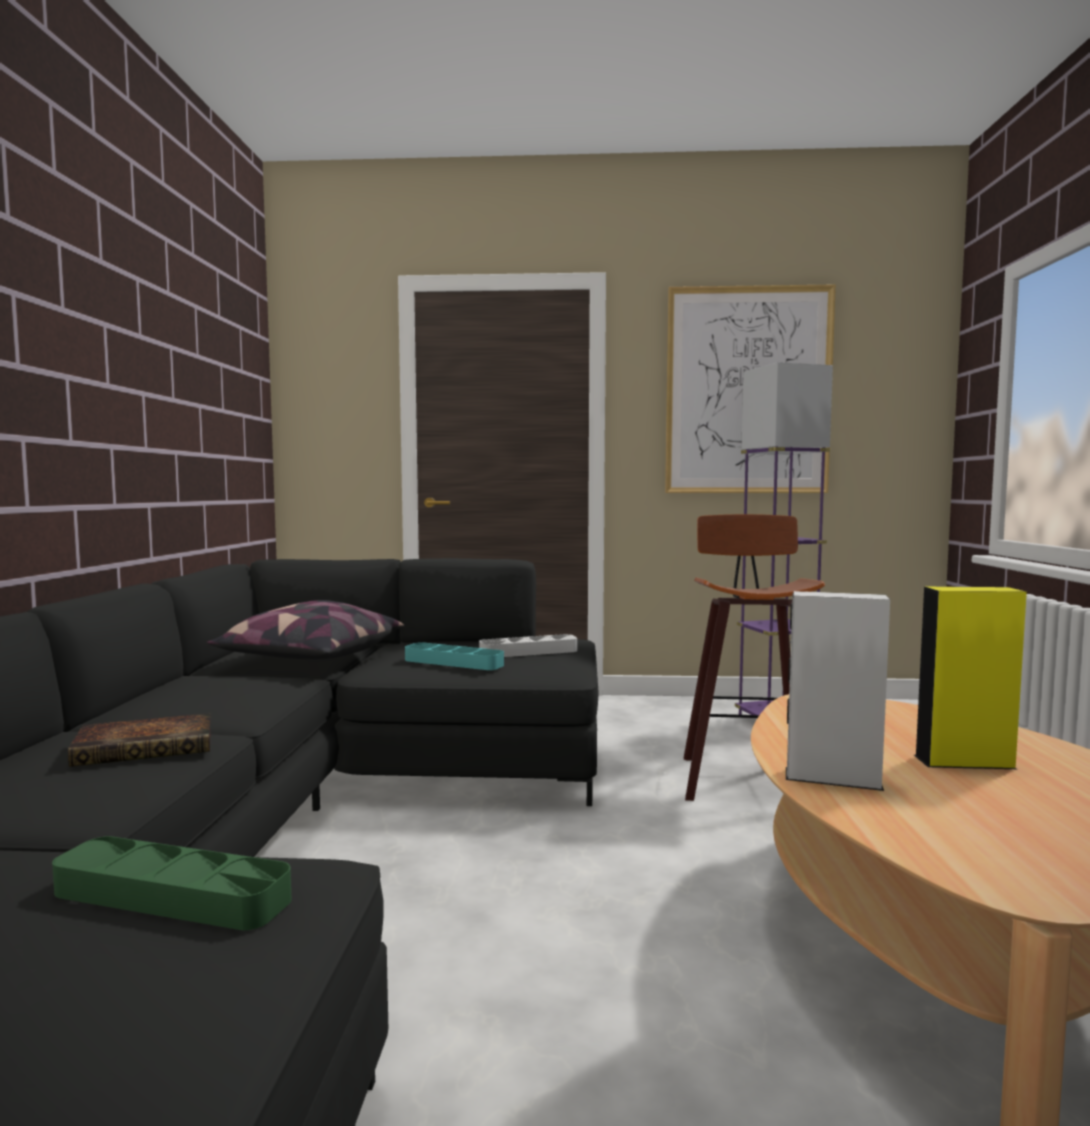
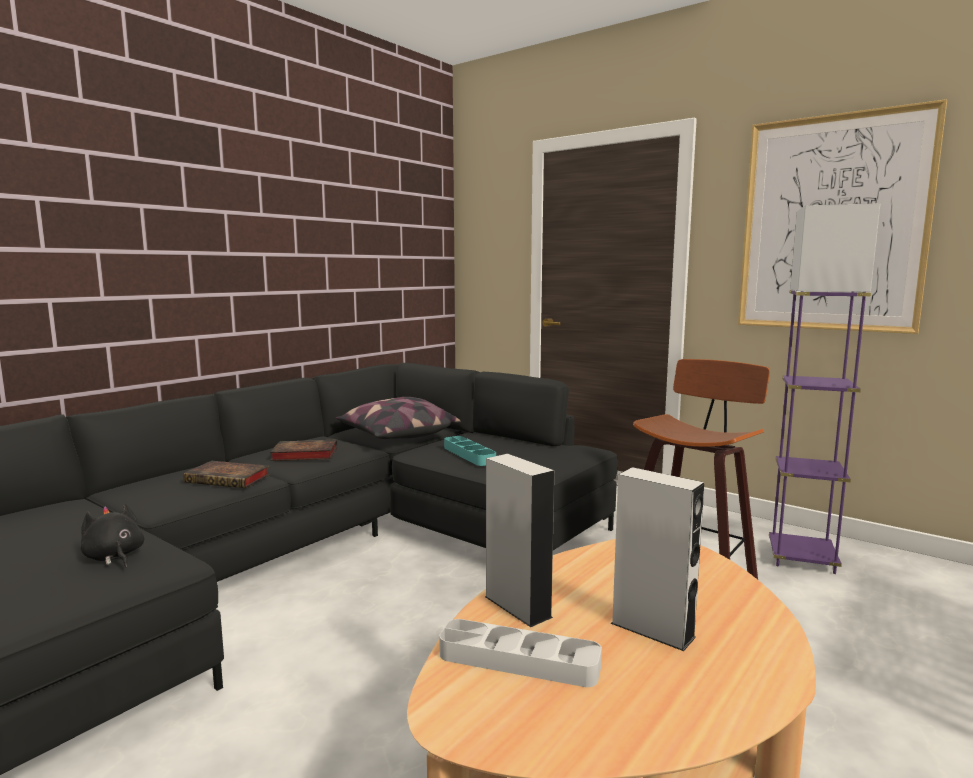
camera: 35 degrees right, 5 degrees up
green tray [52,836,292,931] -> black plush toy [81,503,144,567]
grey tray [479,634,577,657] -> grey tray moved to [439,619,602,687]
yellow speaker [914,587,1027,769] -> grey speaker [610,467,704,651]
none -> book [270,440,337,461]

